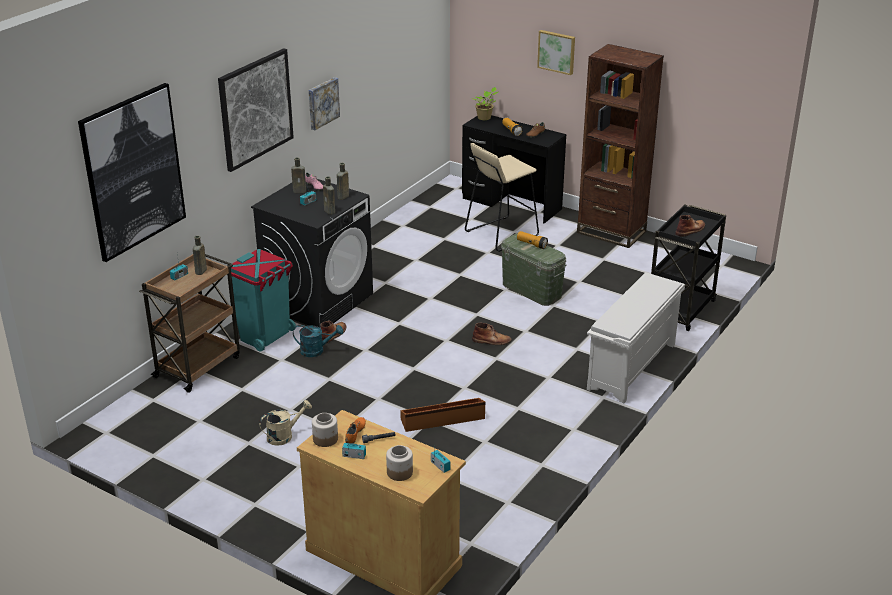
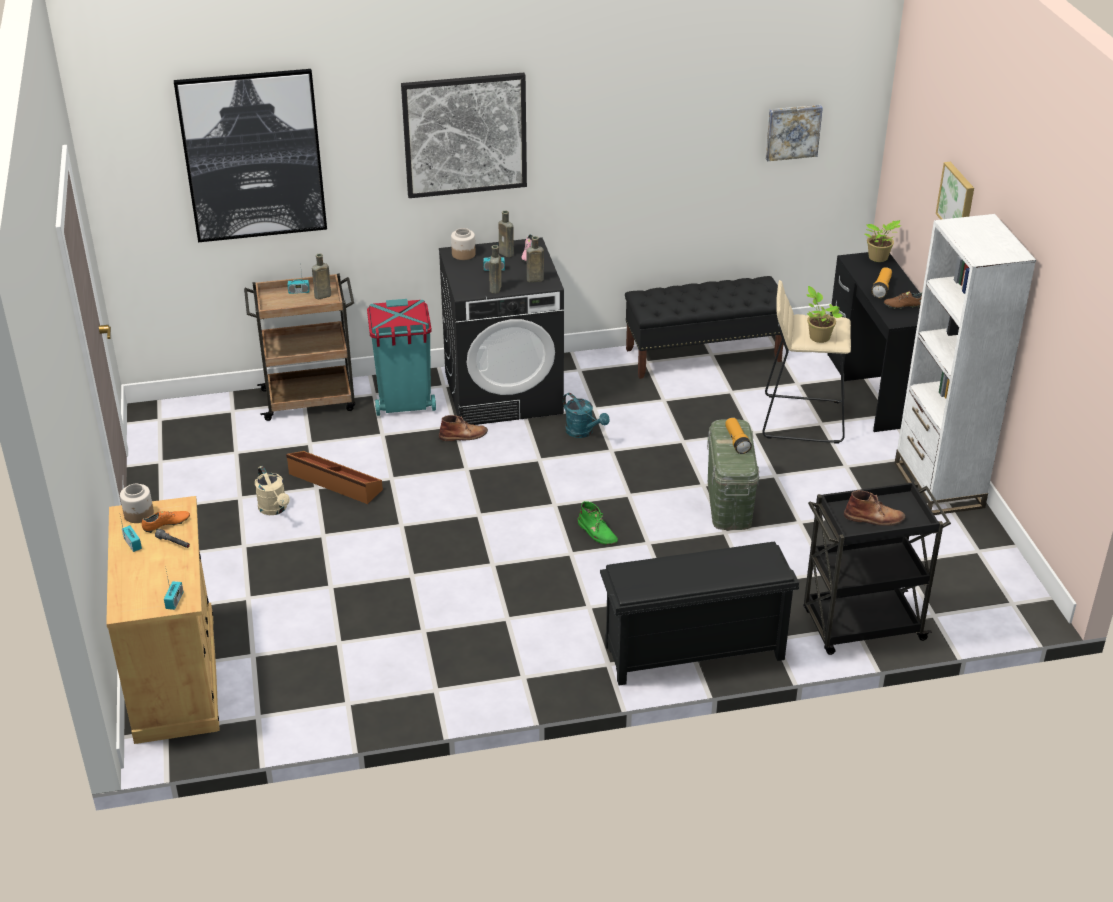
camera: 45 degrees right, 5 degrees up
beige watering can [259,400,312,446] -> beige watering can turned 45 degrees clockwise [255,466,290,515]
turquoise watering can [293,325,343,357] -> turquoise watering can moved to [563,393,609,438]
picture [309,77,340,130] -> picture moved to [765,105,823,161]
jar [386,445,413,481] -> jar moved to [451,228,476,260]
brown storage box [400,398,485,432] -> brown storage box moved to [286,451,383,504]
brown boot [472,323,512,345] -> green boot [577,501,618,545]
brown bookcase [577,44,664,248] -> white bookcase [894,214,1036,515]
white shoe rack [587,272,685,403] -> black shoe rack [600,542,799,685]
none -> black bench [625,276,783,379]
none -> potted plant [806,286,843,343]

